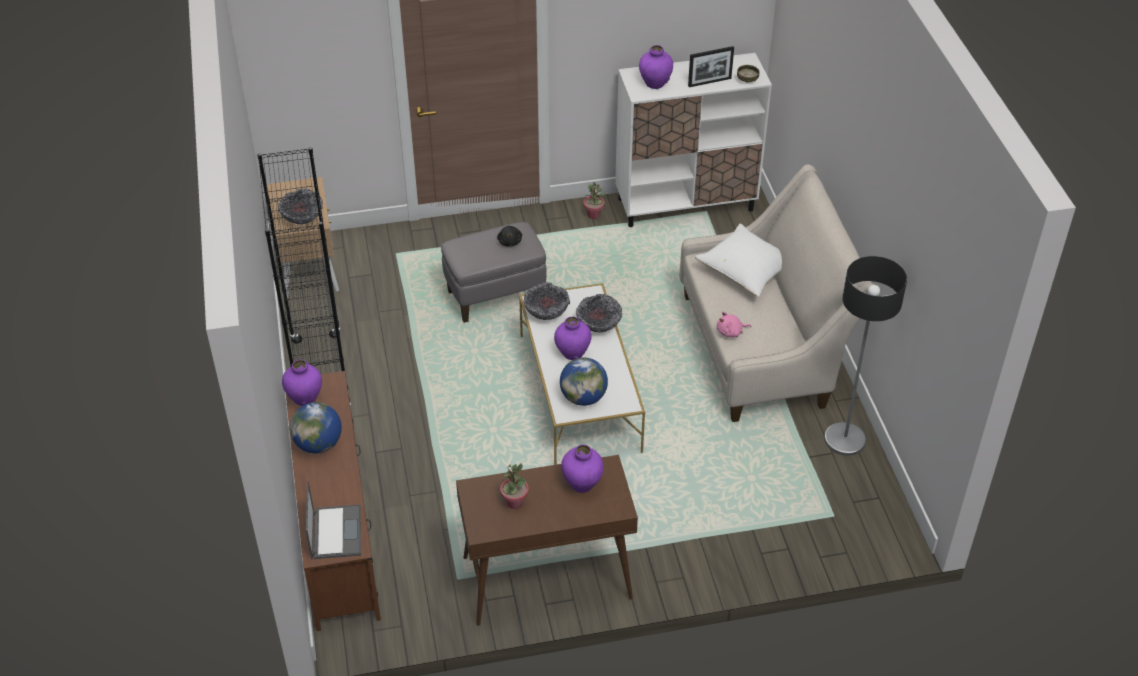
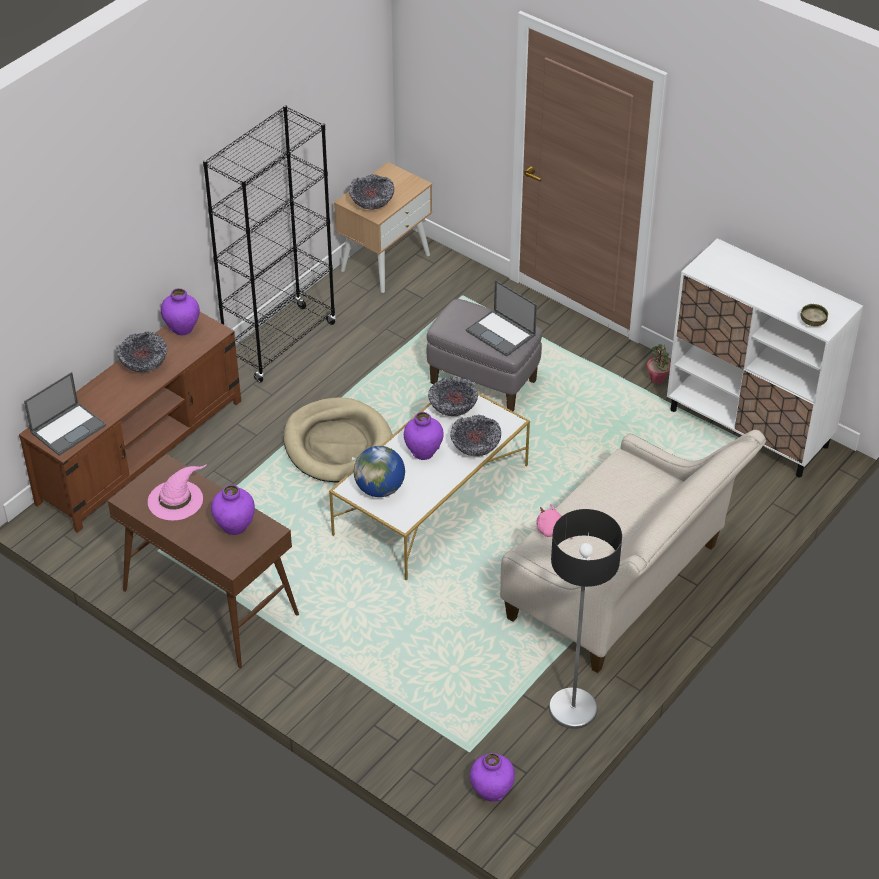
camera: 50 degrees right, 0 degrees up
globe [290,402,342,453] -> bowl [117,332,168,372]
black plush toy [497,226,522,247] -> laptop [466,280,537,357]
potted plant [500,464,529,509] -> pink hat [148,465,206,520]
purple vase [639,45,673,89] -> purple vase moved to [470,753,515,801]
picture frame [688,46,734,87] -> none
white pillow [695,223,782,297] -> none
none -> beige dog bed [284,398,393,483]

